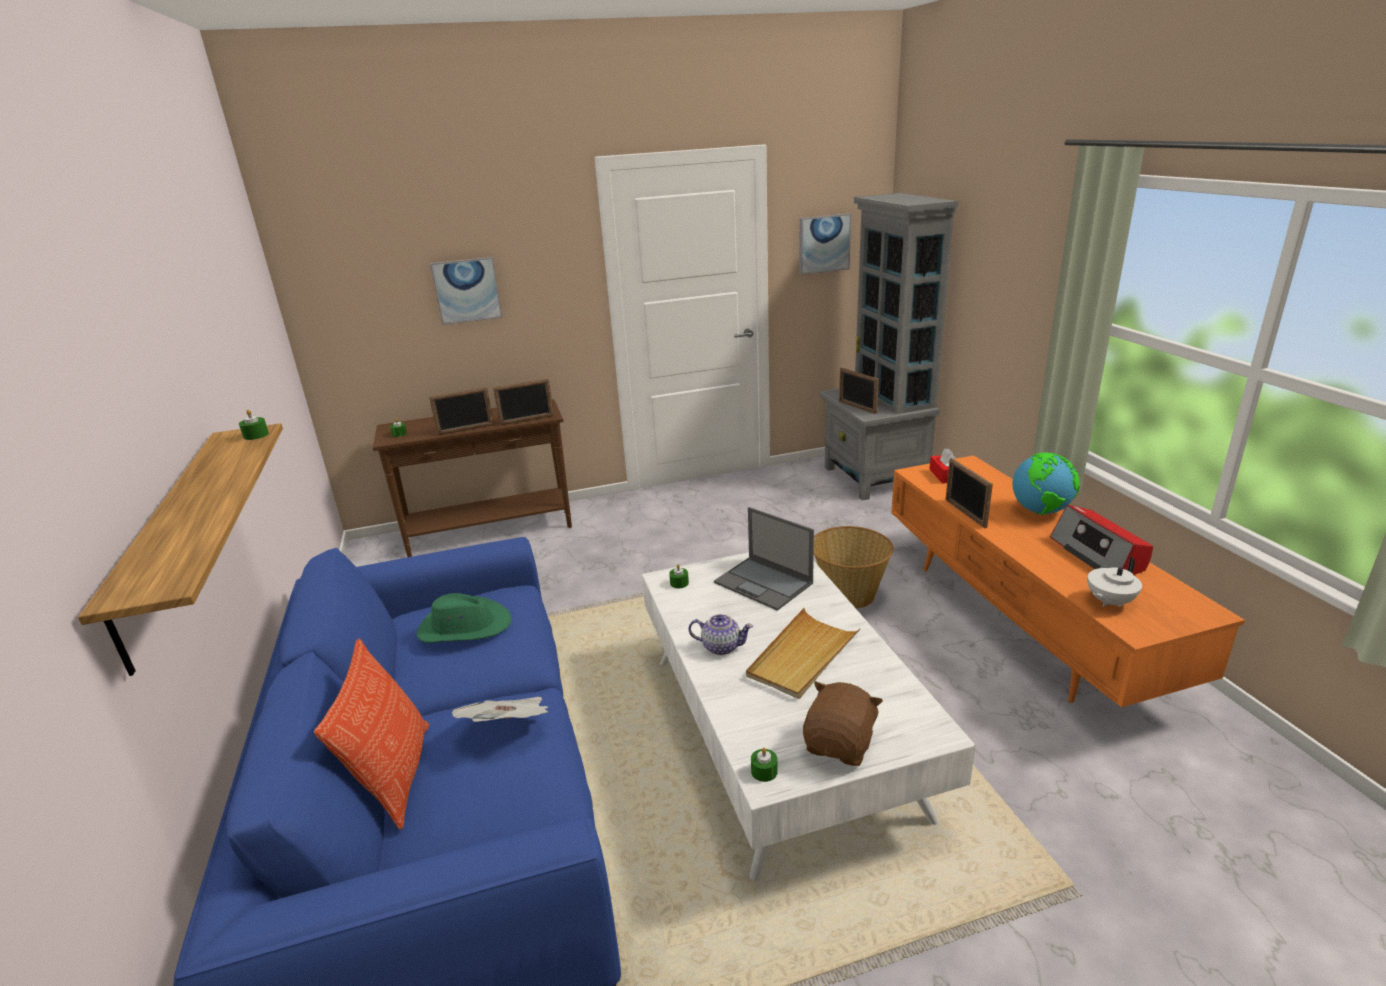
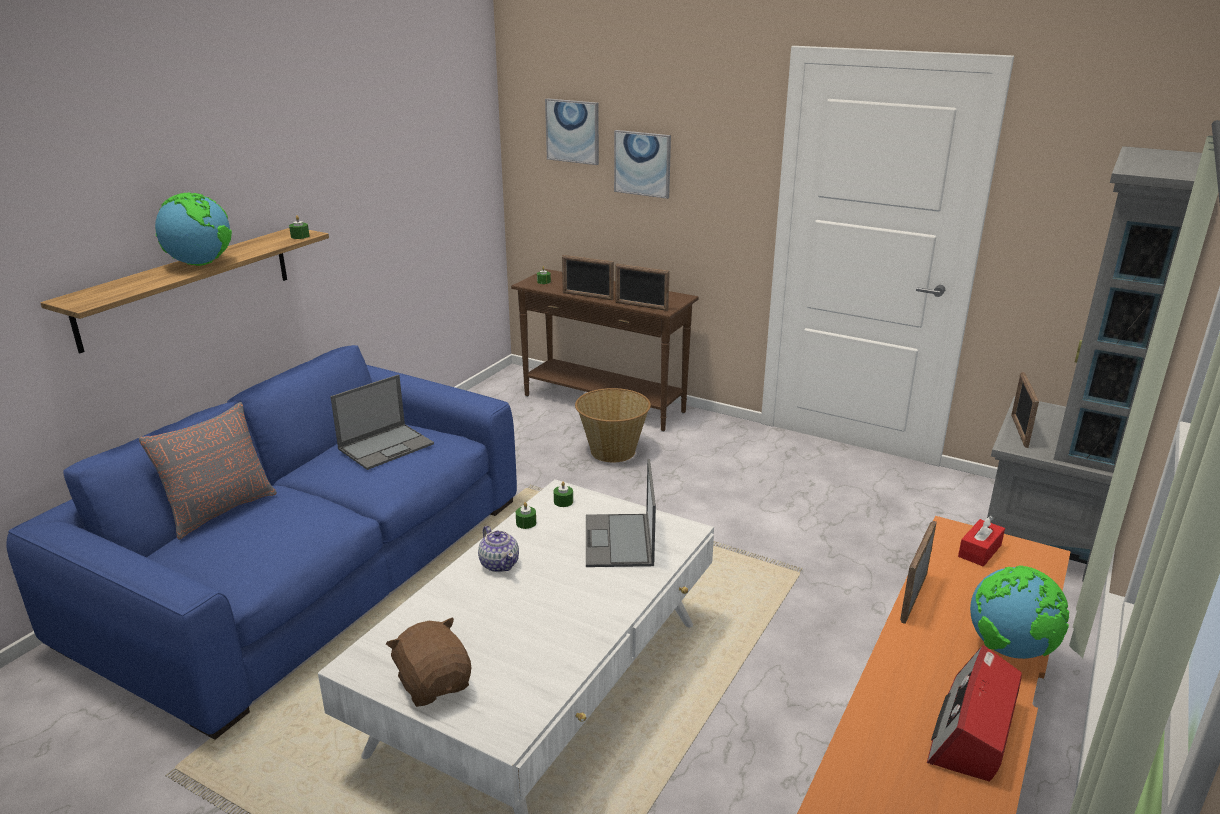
camera: 45 degrees right, 0 degrees up
orange pillow [314,638,429,830] -> grey pillow [139,402,277,540]
green hat [417,593,511,643] -> laptop [330,374,434,470]
newspaper [452,697,548,722] -> none
beige tray [746,608,861,699] -> none
green candle [751,747,778,782] -> green candle moved to [516,502,536,529]
picture [799,213,851,275] -> picture moved to [545,98,599,165]
brown plush toy [803,681,883,766] -> brown plush toy turned 105 degrees counterclockwise [386,617,471,707]
basket [814,526,893,609] -> basket moved to [575,388,651,462]
white teapot [1088,557,1142,607] -> none
none -> globe [155,193,232,266]

